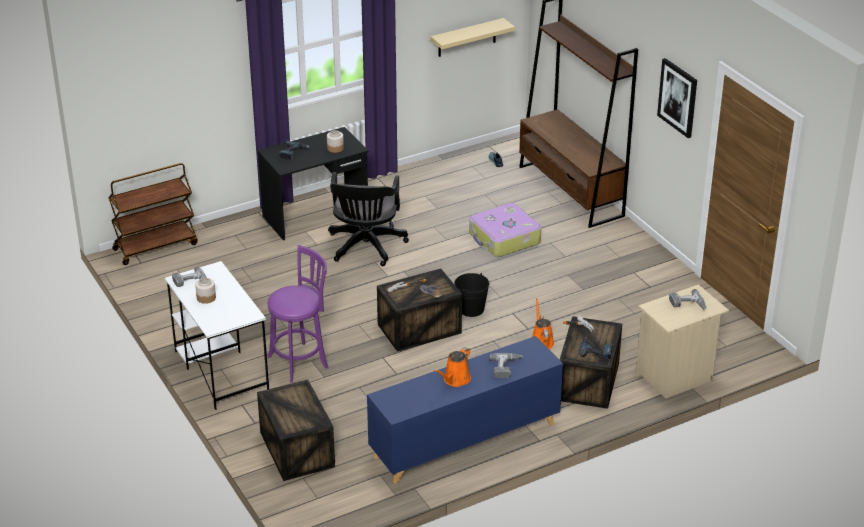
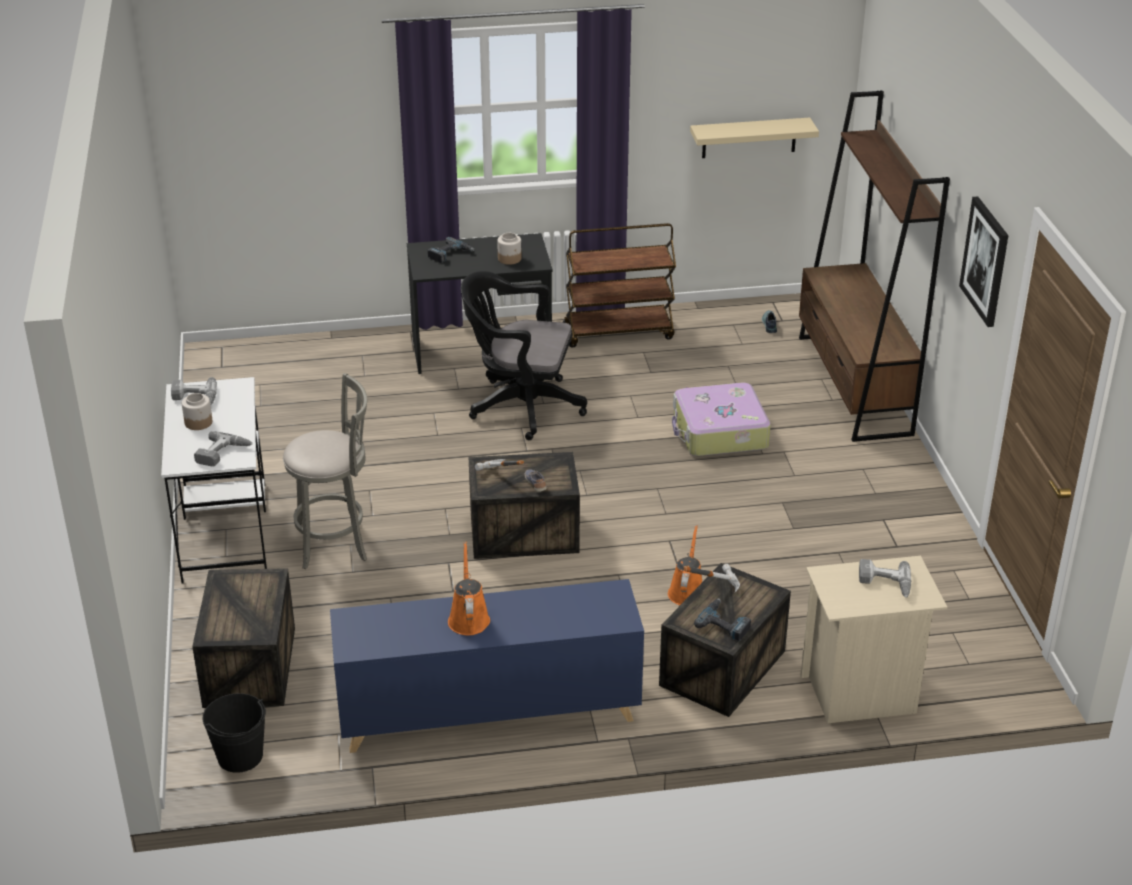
camera: 20 degrees right, 0 degrees up
brown cart [108,163,198,265] -> brown cart moved to [562,223,676,348]
purple stool [267,245,328,383] -> grey stool [283,373,367,569]
black office chair [328,172,409,266] -> black office chair turned 75 degrees clockwise [461,271,587,440]
orange watering can [434,347,471,387] -> orange watering can turned 120 degrees clockwise [448,542,490,635]
black bucket [454,273,489,317] -> black bucket moved to [203,693,266,773]
power drill [489,353,523,378] -> power drill moved to [194,431,253,467]

